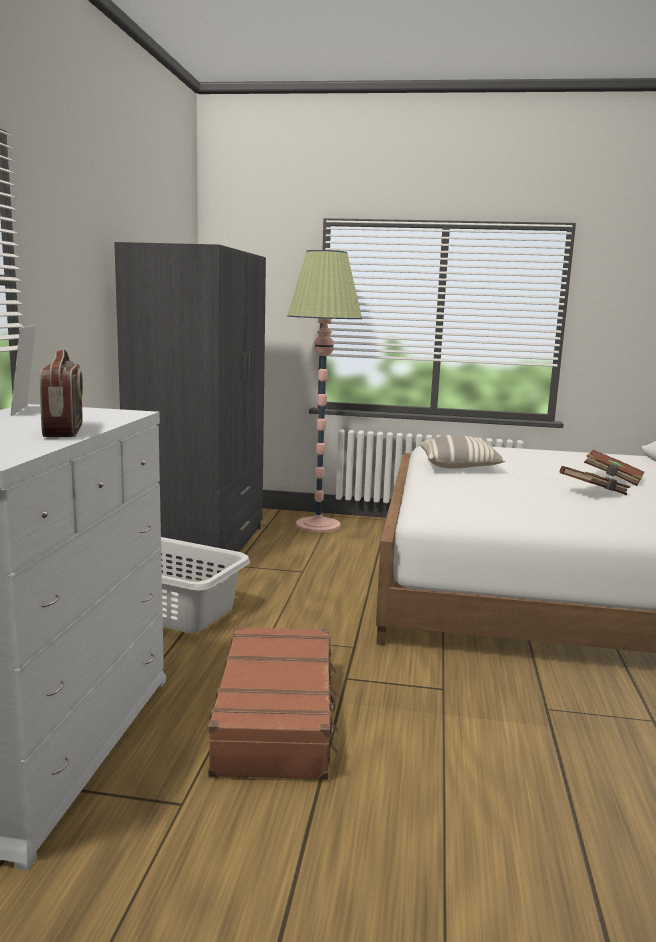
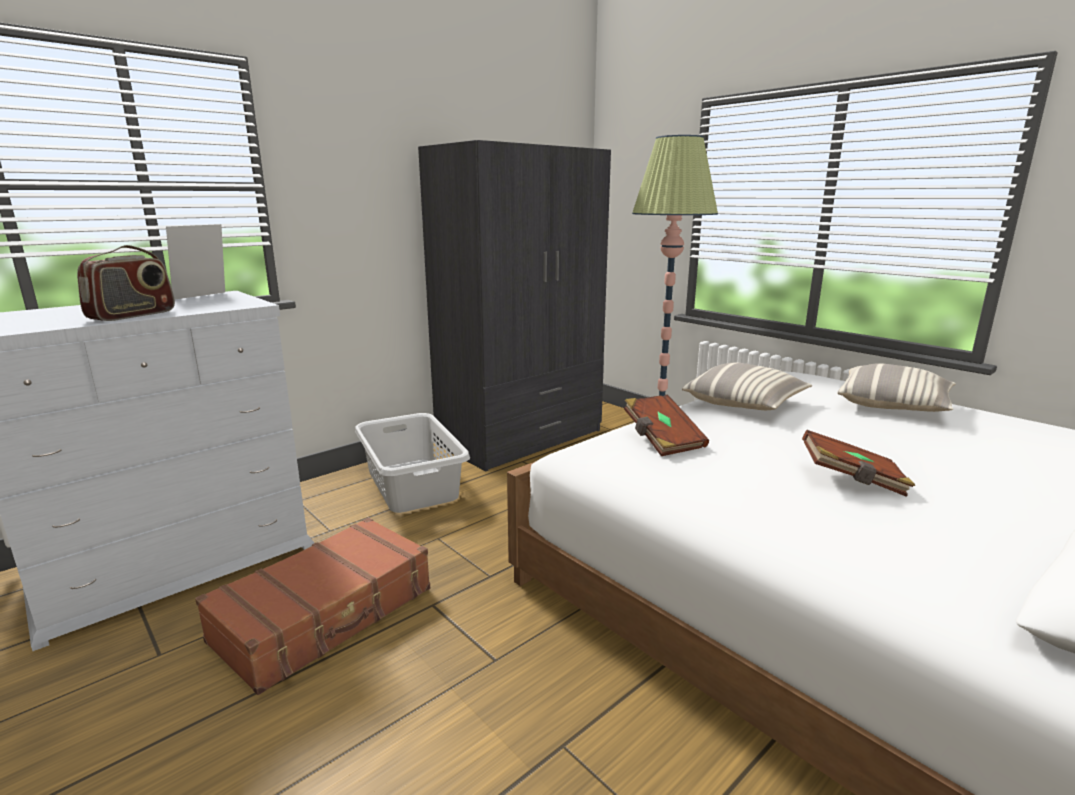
camera: 40 degrees right, 5 degrees up
brown book [584,450,644,486] -> brown book moved to [624,394,709,456]
none -> pillow [837,363,956,412]

